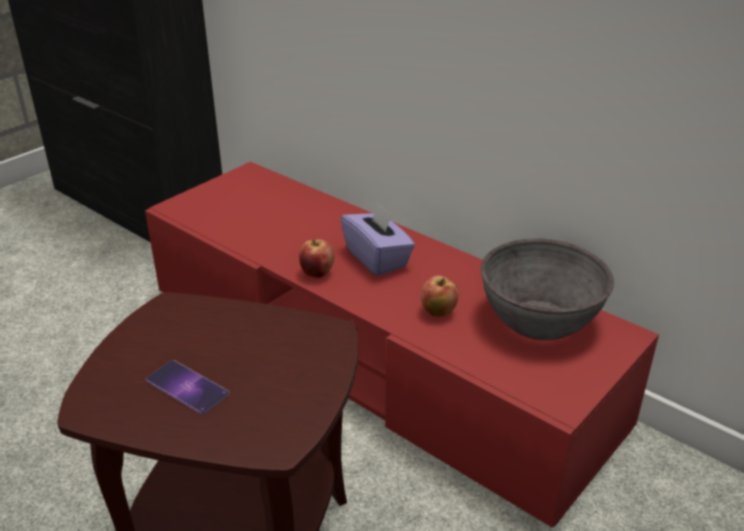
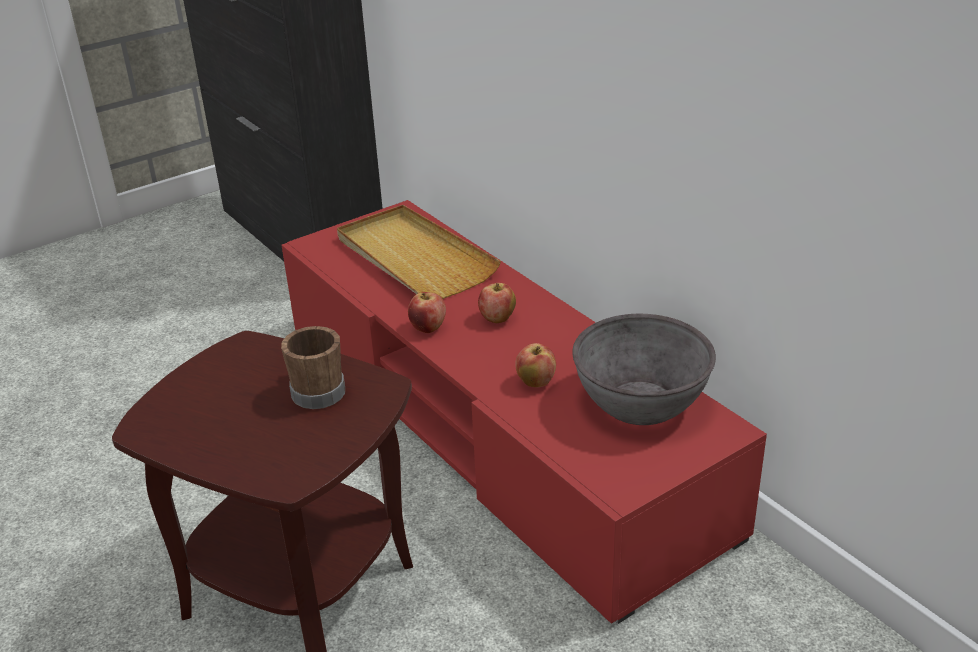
camera: 15 degrees right, 0 degrees up
phone [146,360,230,415] -> none
purple tissue box [341,201,415,276] -> apple [478,283,516,323]
none -> brown mug [281,326,345,409]
none -> beige tray [337,205,501,299]

